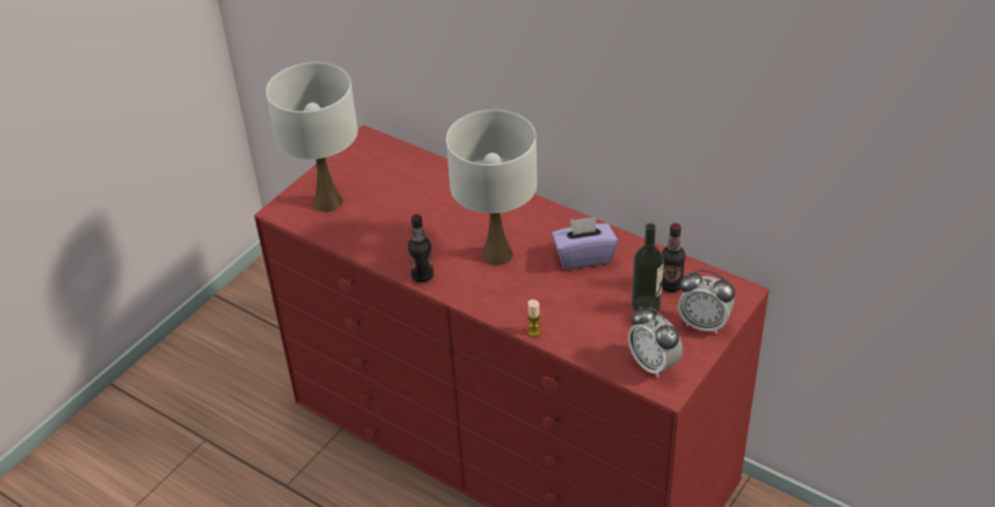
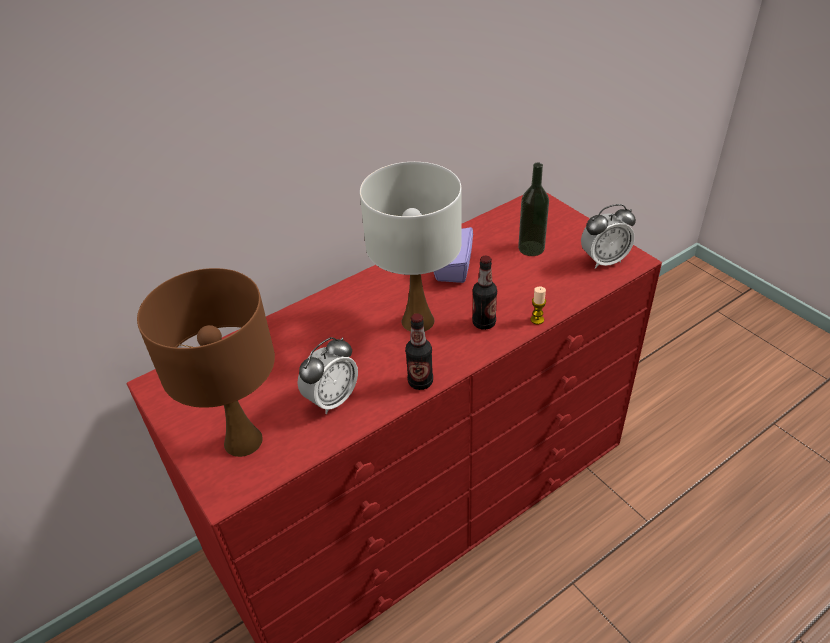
camera: 70 degrees left, 0 degrees up
white table lamp [266,62,358,212] -> brown table lamp [137,268,275,457]
bottle [662,223,685,292] -> bottle moved to [472,256,497,330]
alarm clock [678,270,735,334] -> alarm clock moved to [298,337,358,414]

